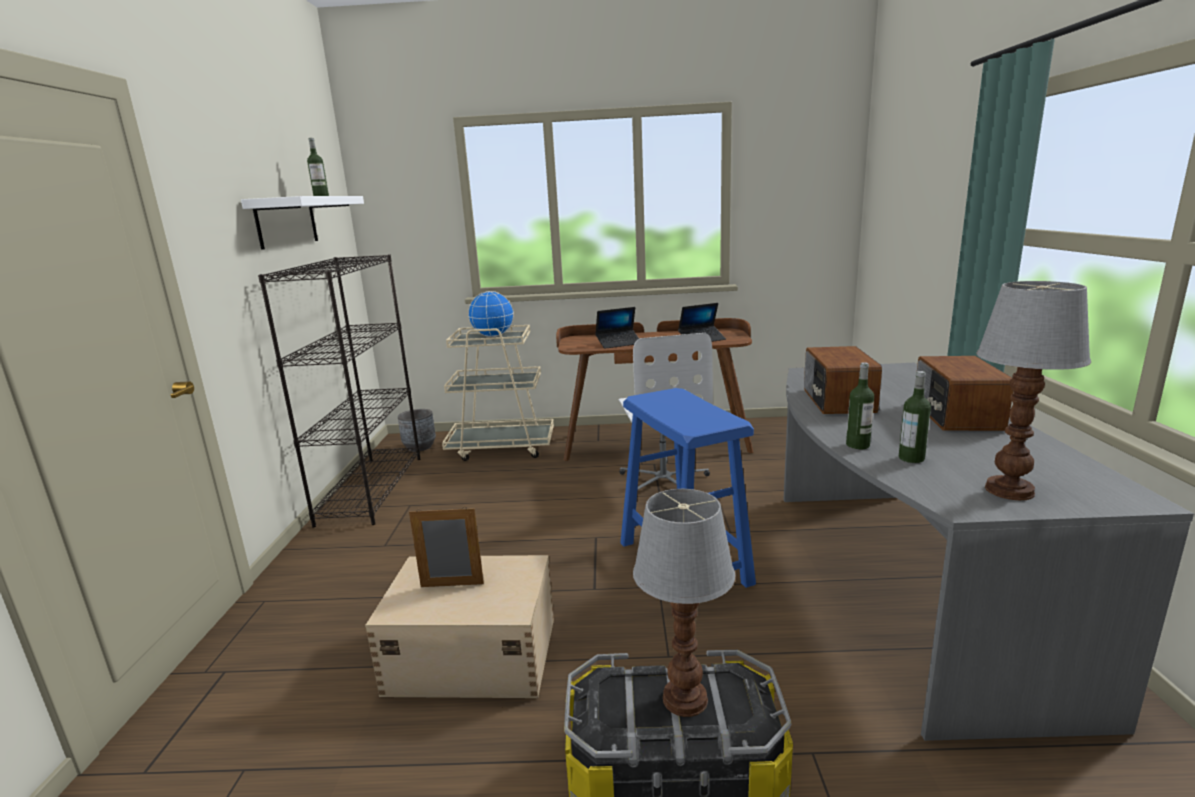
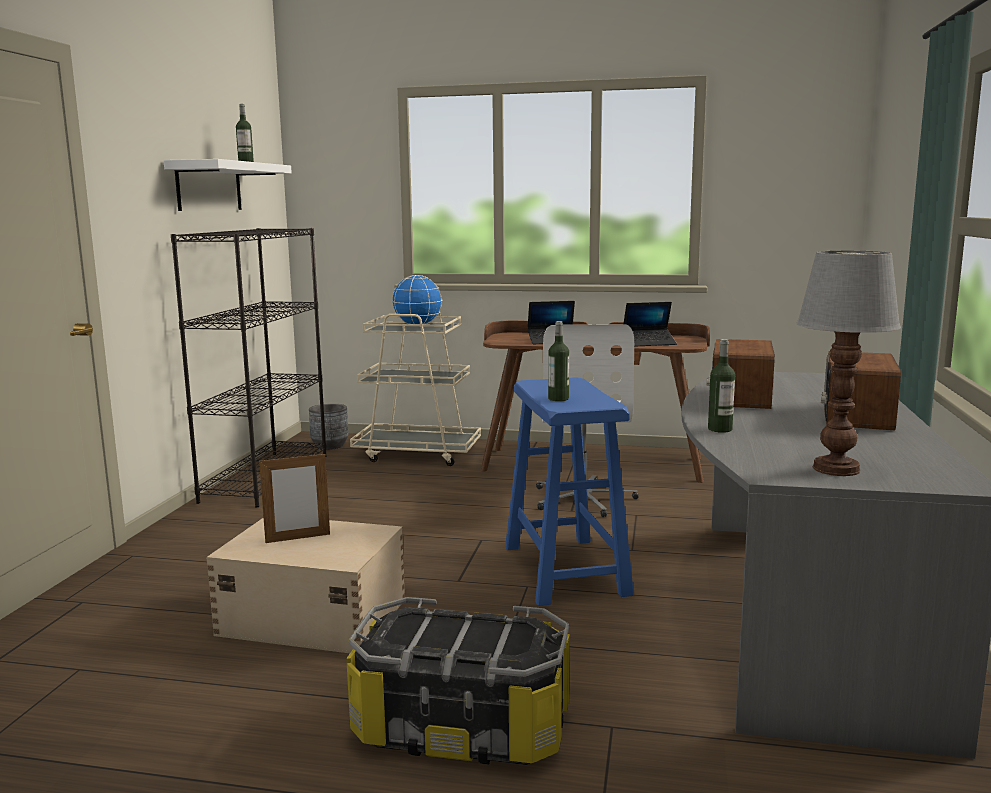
camera: 10 degrees right, 5 degrees down
picture frame [409,508,484,587] -> picture frame turned 150 degrees clockwise [259,452,330,543]
table lamp [633,489,735,717] -> none
bottle [899,371,931,463] -> bottle moved to [548,321,569,401]

